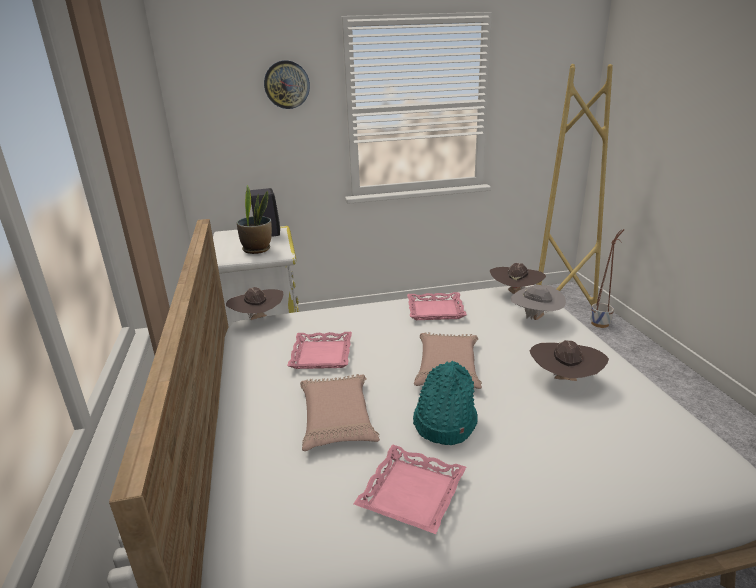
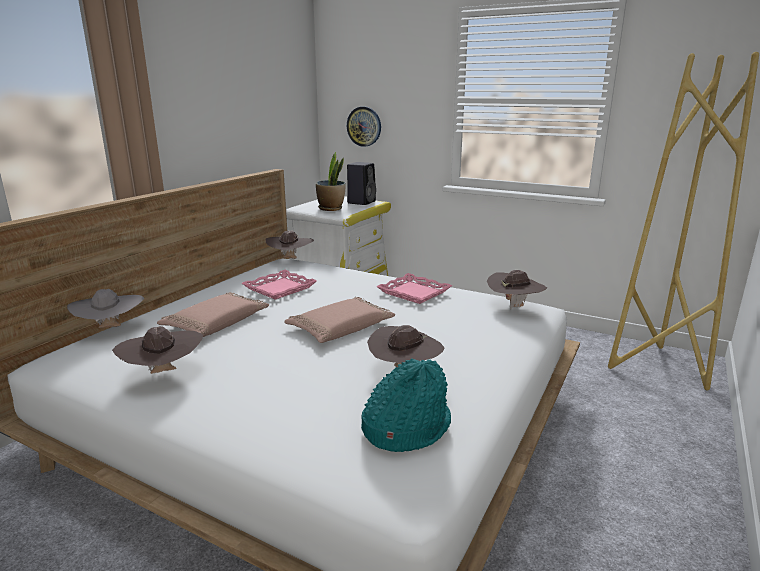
camera: 40 degrees right, 5 degrees down
wall clock [264,60,310,109] -> wall clock moved to [347,107,381,147]
pink tray [354,444,466,534] -> brown hat [112,326,203,374]
turquoise hat [413,361,478,445] -> turquoise hat moved to [361,358,451,452]
grey hat [511,285,566,320] -> grey hat moved to [67,289,144,328]
planter [590,229,624,328] -> none

